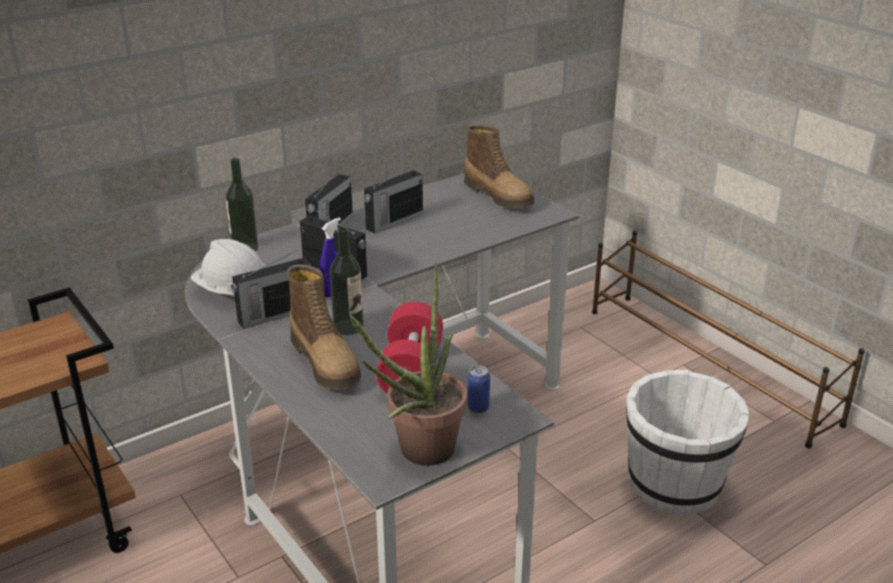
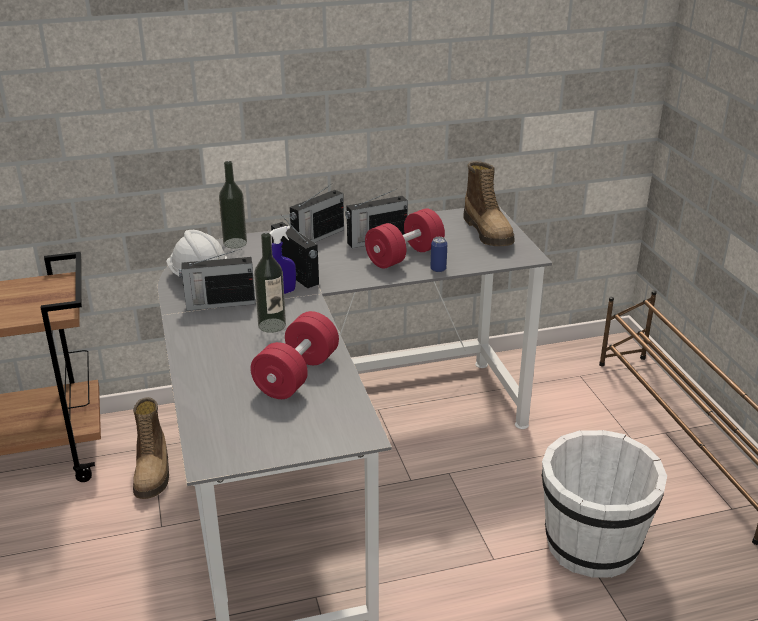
camera: 20 degrees right, 0 degrees up
boot [287,264,361,390] -> boot moved to [133,397,169,499]
potted plant [349,262,467,466] -> none
can [468,365,490,414] -> can moved to [430,237,447,272]
none -> red dumbbell [365,208,445,269]

